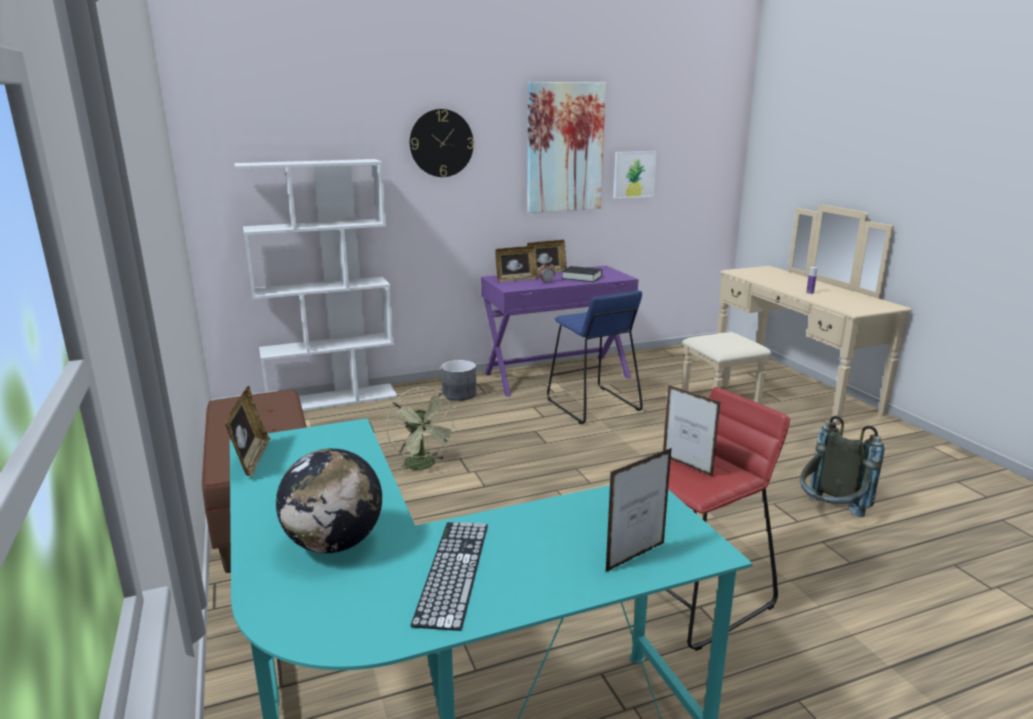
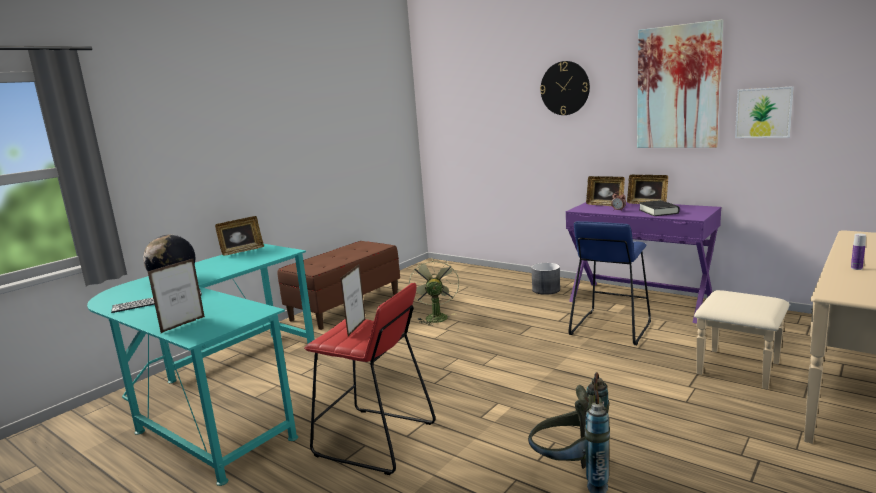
camera: 60 degrees right, 5 degrees down
white bookcase [235,159,397,411] -> none
green fan [386,387,457,475] -> green fan turned 150 degrees clockwise [409,259,459,326]
picture frame [606,448,672,572] -> picture frame turned 75 degrees counterclockwise [148,258,205,333]

